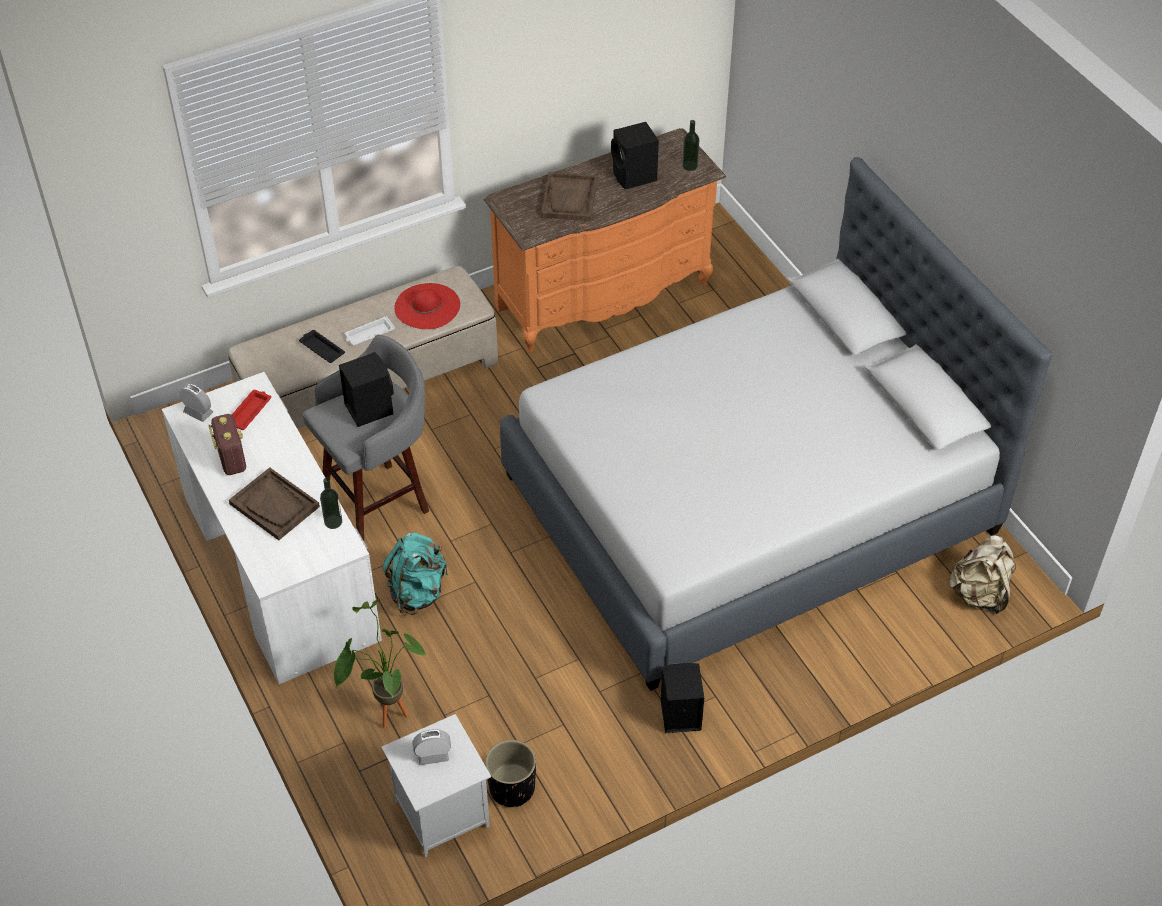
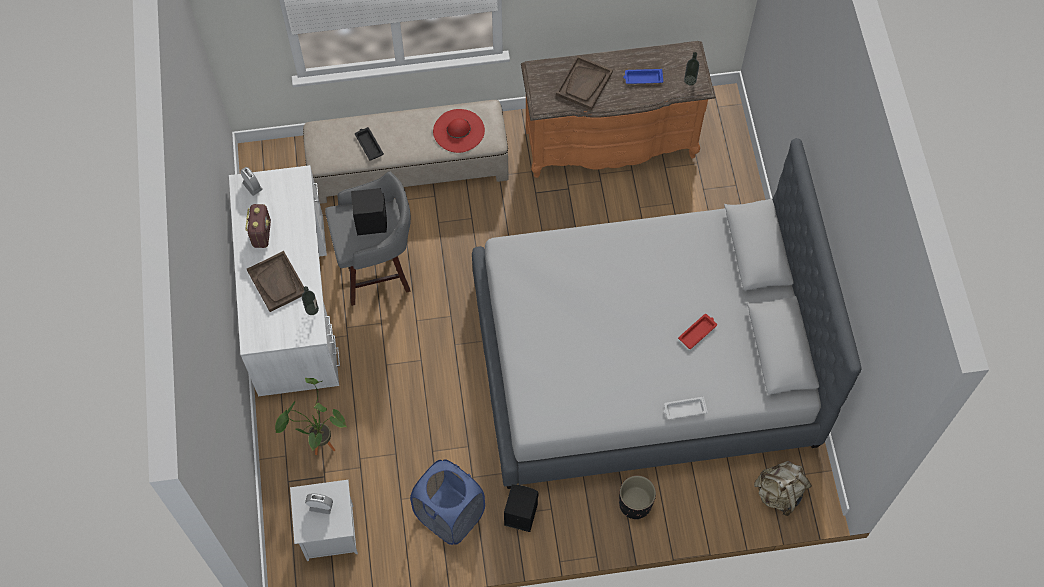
camera: 20 degrees right, 15 degrees up
red tray [232,390,271,430] -> red tray moved to [678,314,717,349]
white tray [345,316,395,345] -> white tray moved to [664,397,708,419]
turquoise backpack [383,533,448,615] -> none
black planter [485,740,536,807] -> black planter moved to [619,475,656,520]
black speaker [611,122,659,190] -> blue tray [623,69,663,84]
none -> blue laundry basket [410,459,485,545]

